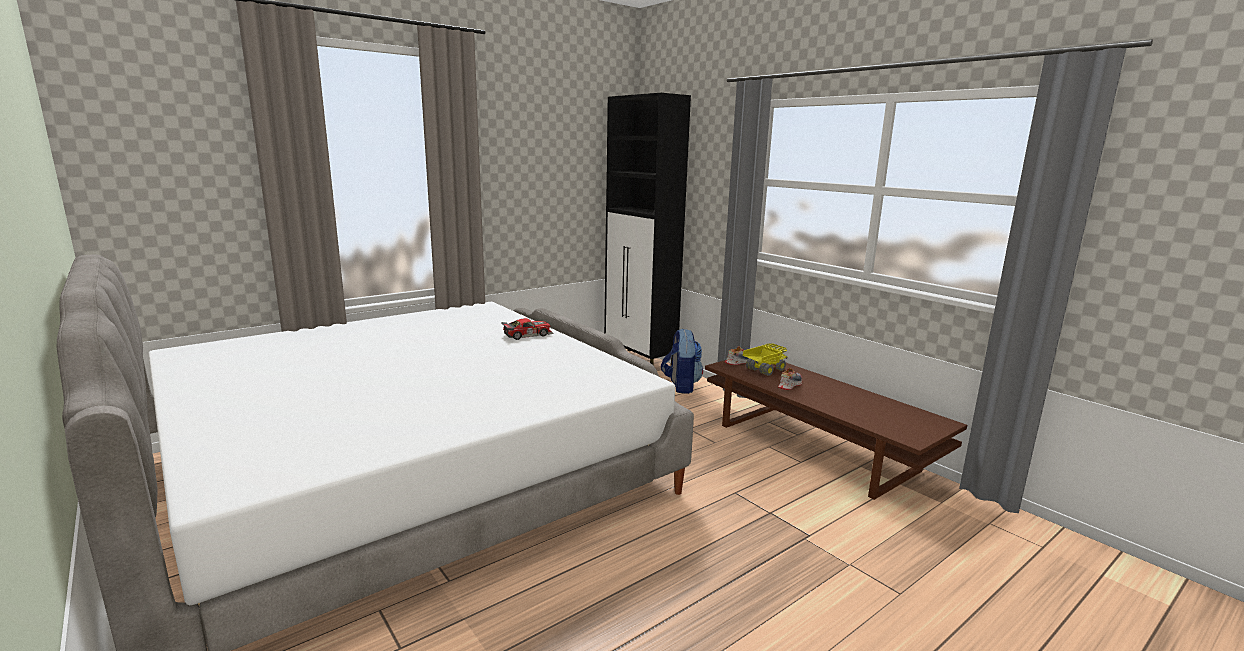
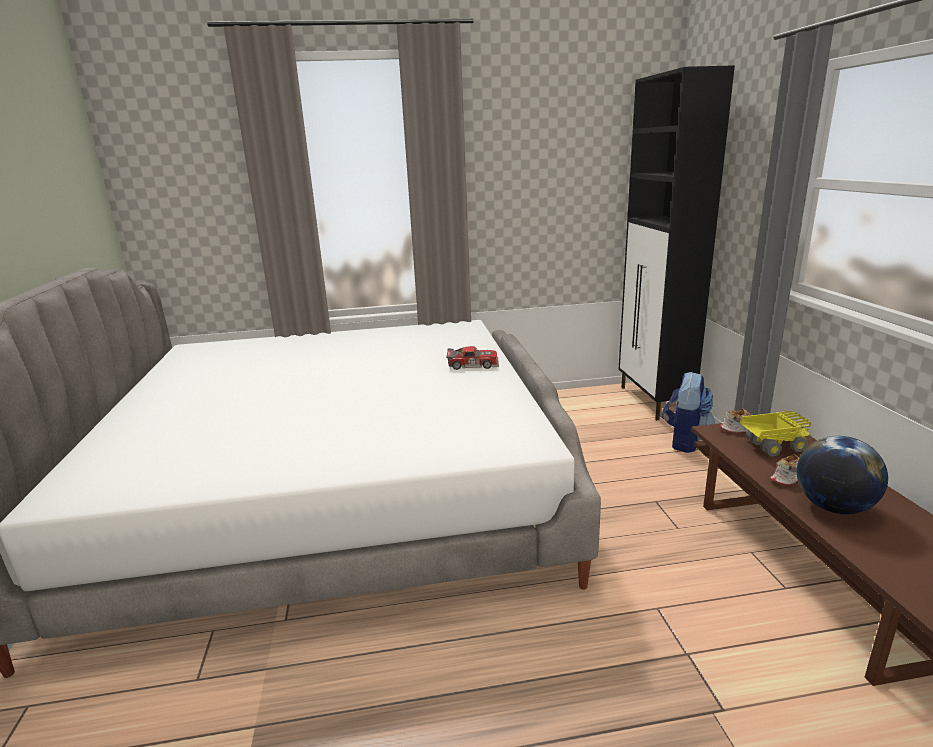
camera: 30 degrees right, 5 degrees up
none -> globe [797,436,888,514]

